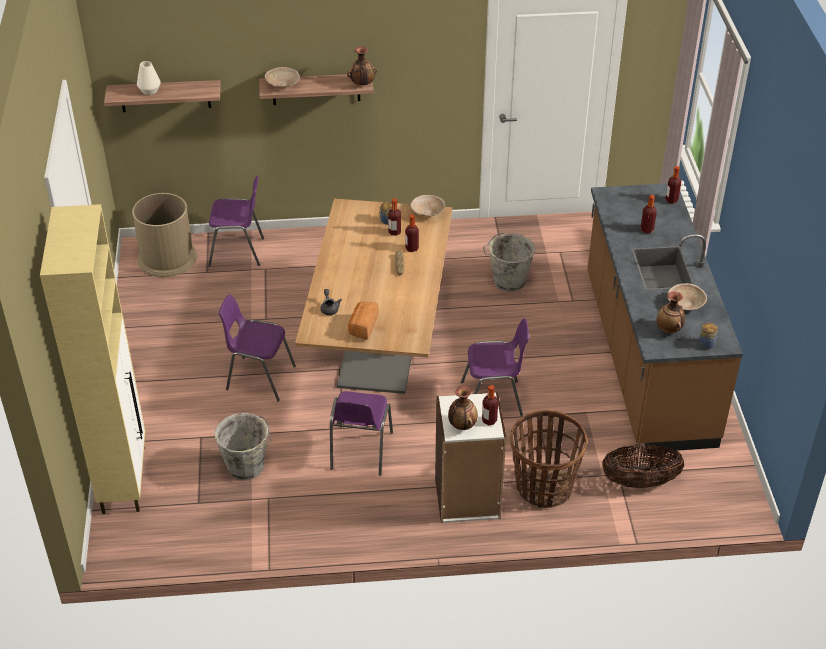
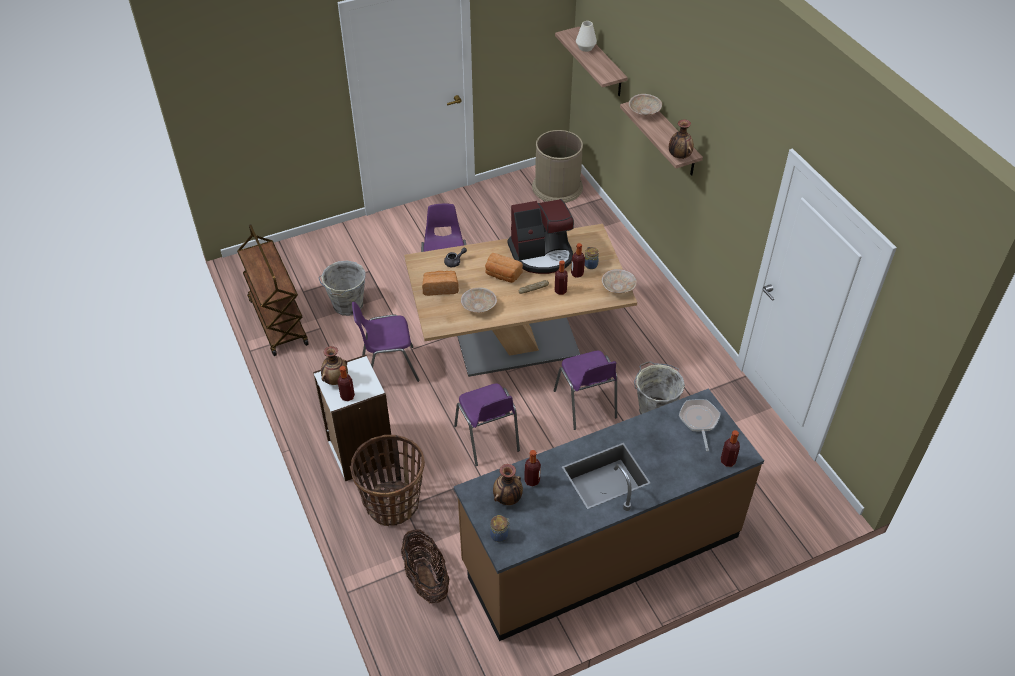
camera: 70 degrees right, 5 degrees up
beige cabinet [40,204,145,514] -> none
purple chair [208,176,264,267] -> purple chair moved to [554,351,617,430]
bottle [640,195,657,233] -> bottle moved to [524,450,541,487]
beige bowl [667,283,707,310] -> beige bowl moved to [461,287,497,313]
none -> brown cart [237,224,309,356]
none -> bread [485,253,523,283]
none -> coffee machine [508,199,574,274]
none -> frying pan [679,399,721,452]

